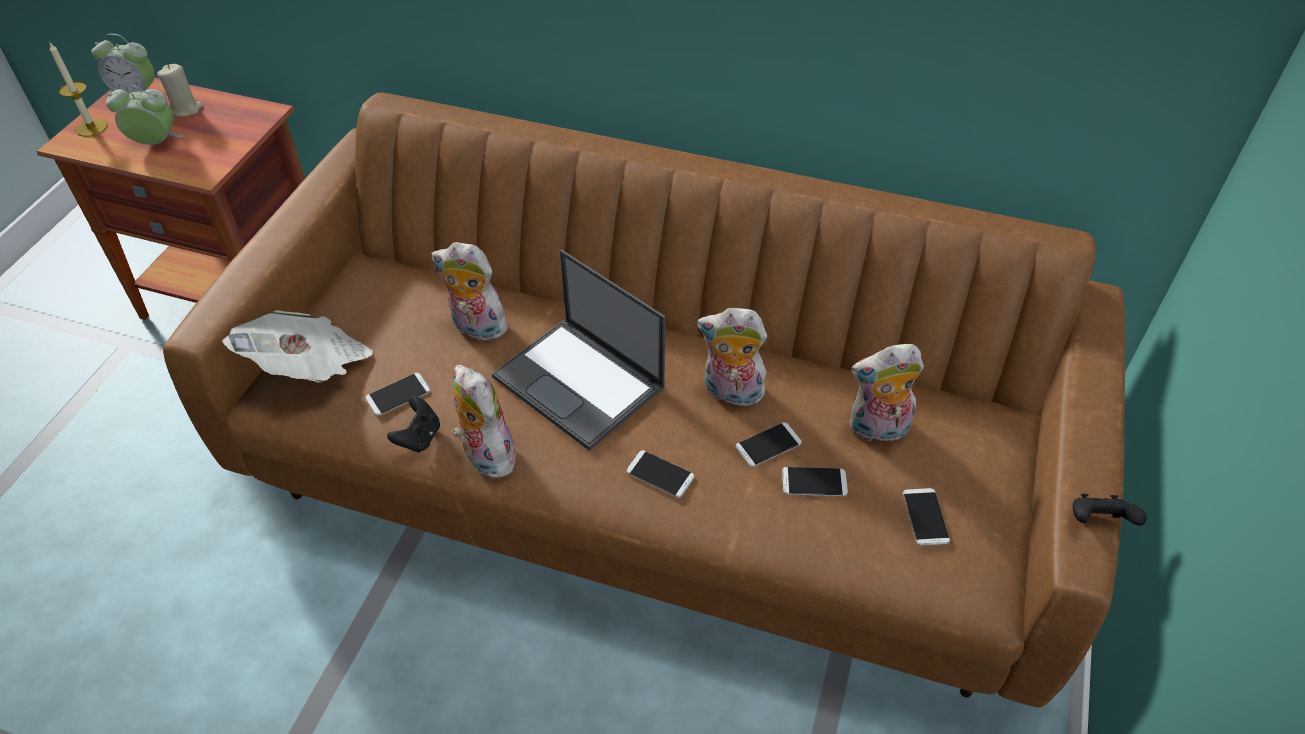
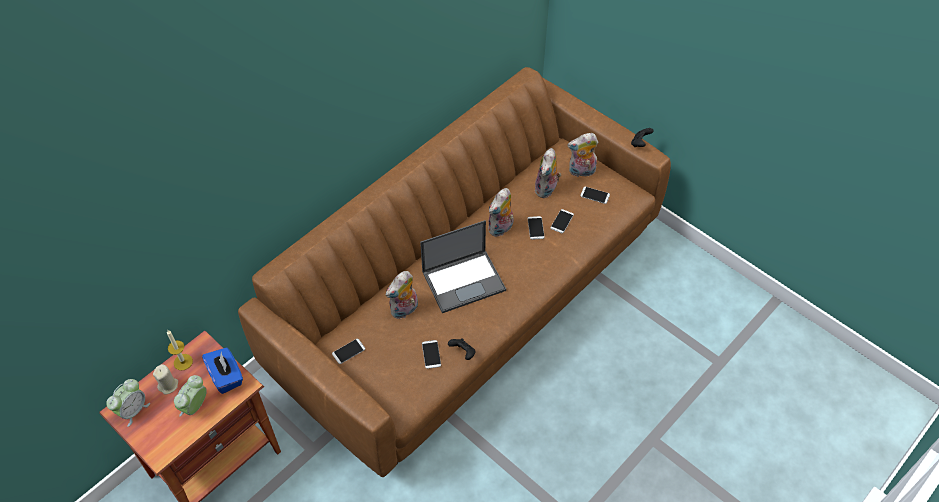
camera: 65 degrees left, 5 degrees up
candle [50,43,108,137] -> candle moved to [167,330,193,371]
newspaper [222,310,373,383] -> none
plush toy [452,365,516,478] -> plush toy moved to [567,133,598,177]
phone [627,450,694,498] -> phone moved to [332,339,365,364]
none -> blue tissue box [202,347,243,394]

